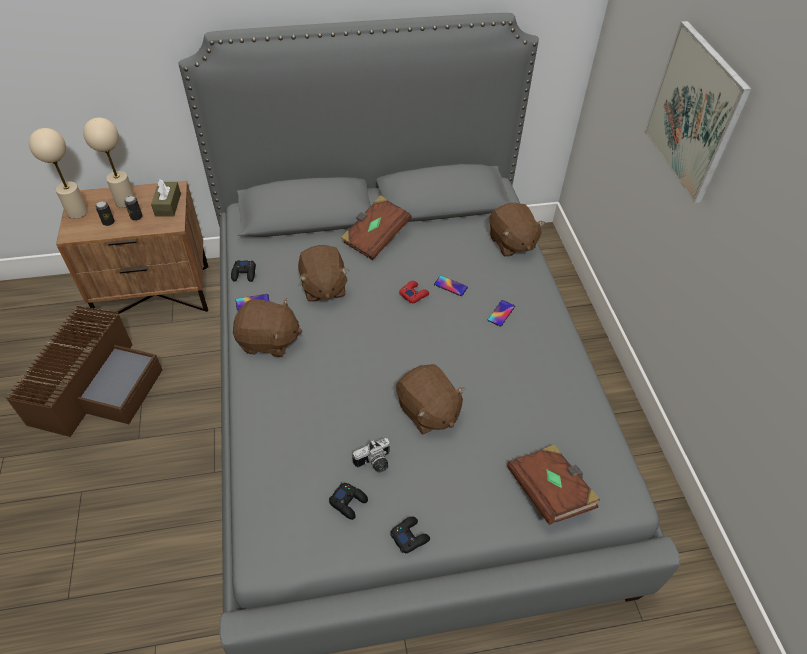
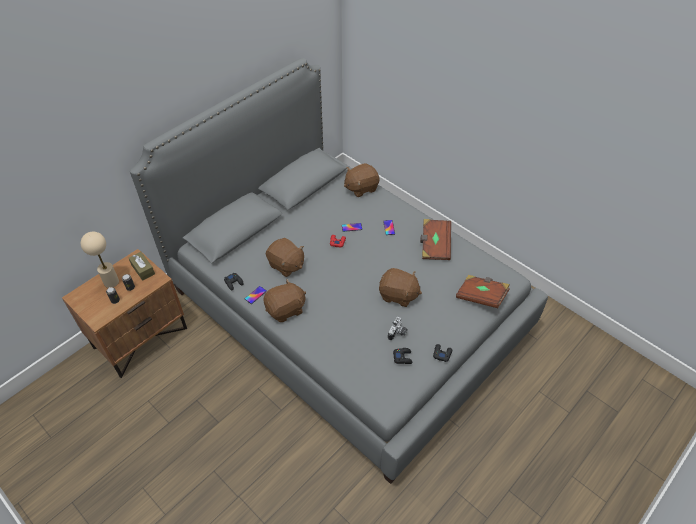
camera: 35 degrees left, 0 degrees up
brown storage box [5,306,162,437] -> none
beige table lamp [29,128,88,219] -> none
brown book [341,195,411,260] -> brown book moved to [420,219,451,260]
brown plush toy [489,203,545,257] -> brown plush toy turned 120 degrees clockwise [344,163,380,197]
picture [644,21,752,203] -> none

